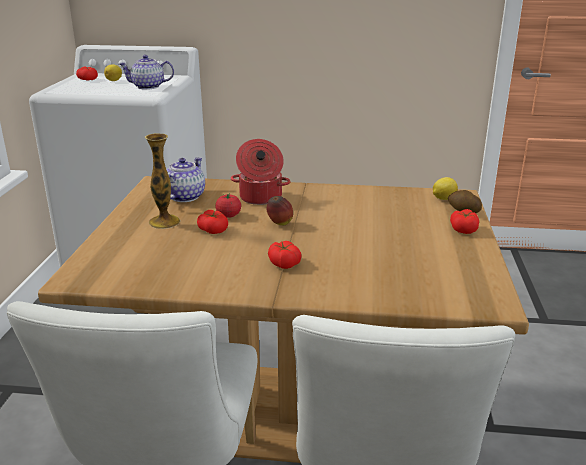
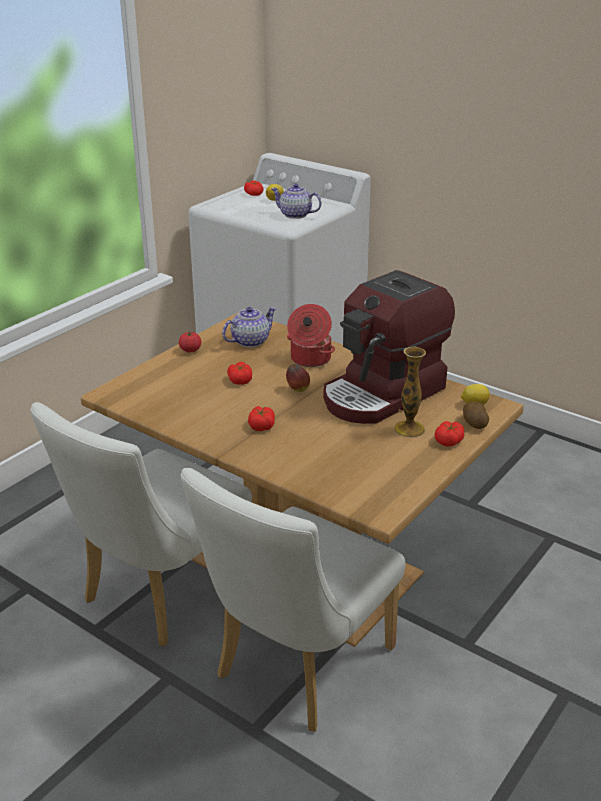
camera: 30 degrees right, 5 degrees up
vase [145,133,181,229] -> vase moved to [394,347,426,438]
tomato [215,193,241,218] -> tomato moved to [179,331,201,352]
none -> coffee machine [323,270,455,424]

